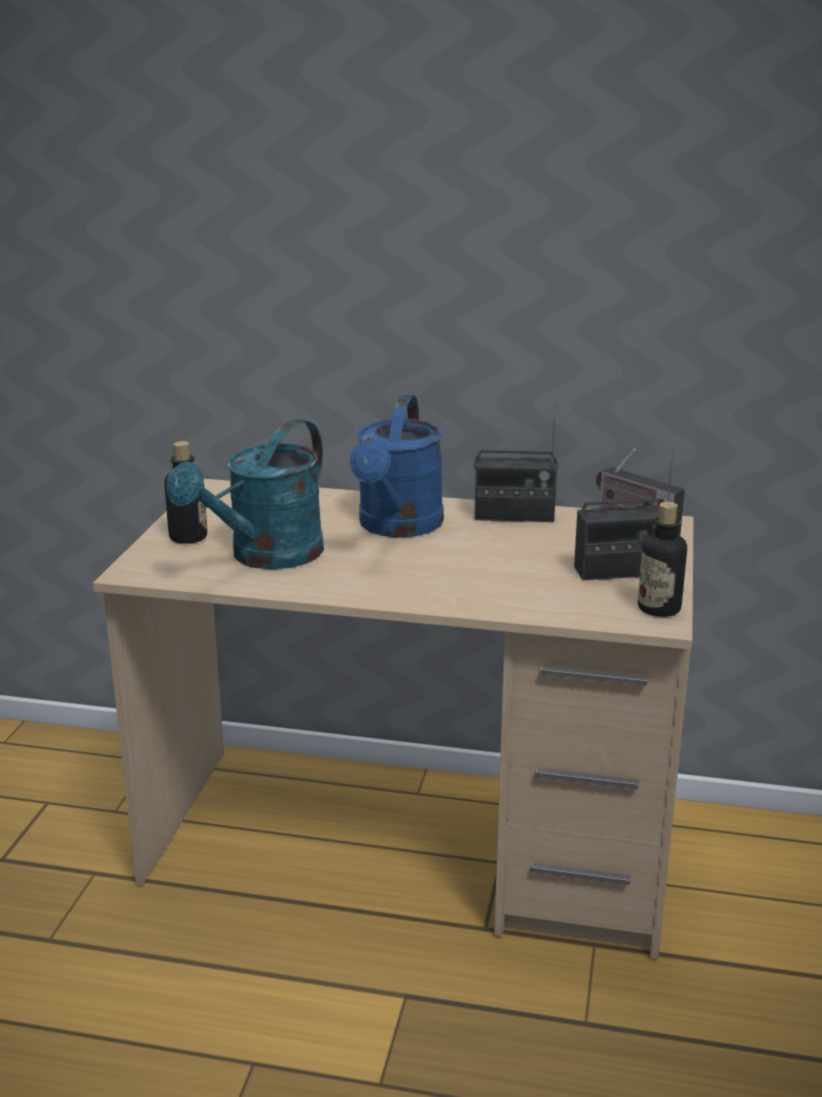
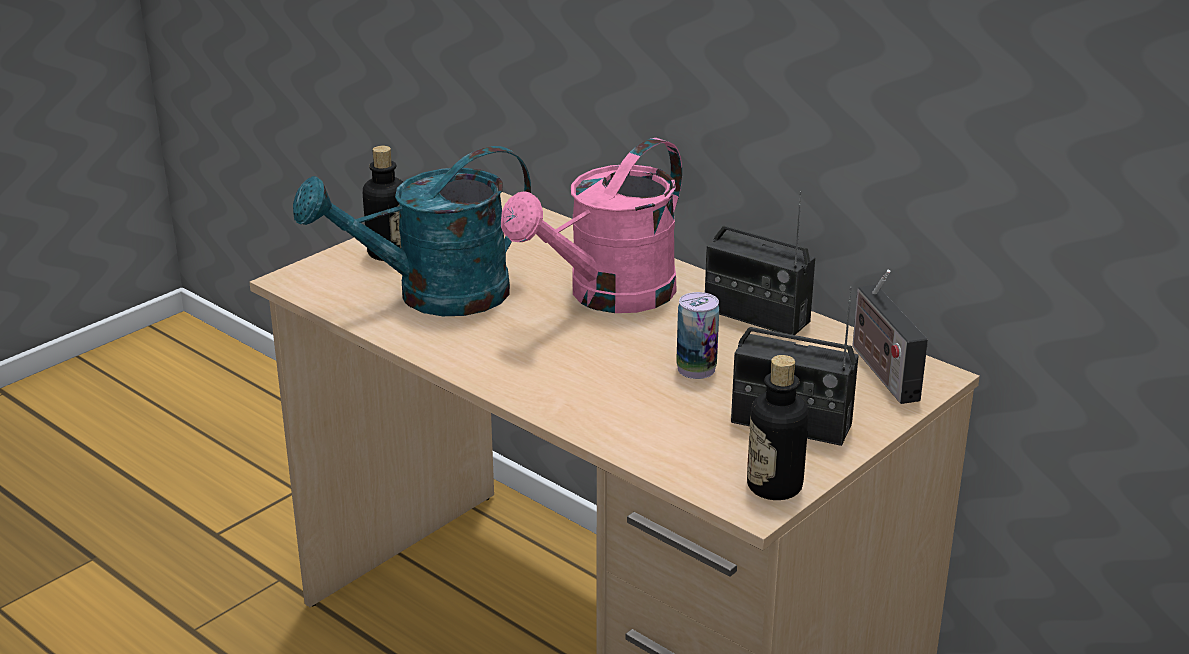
camera: 30 degrees right, 5 degrees up
blue watering can [350,394,444,538] -> pink watering can [501,138,682,313]
none -> can [676,292,719,379]

